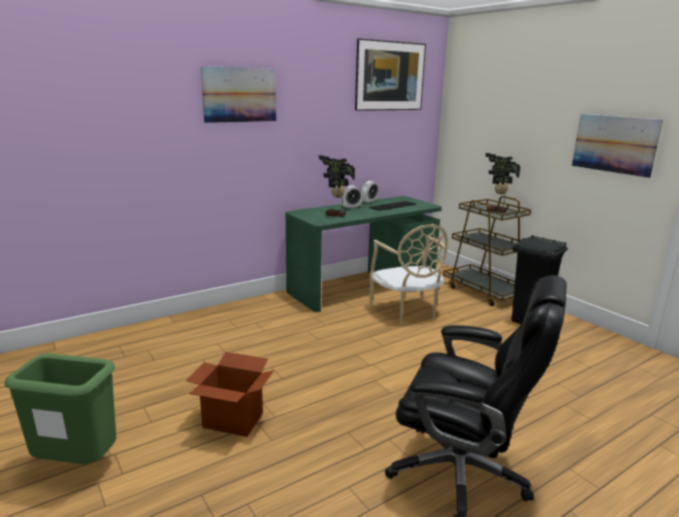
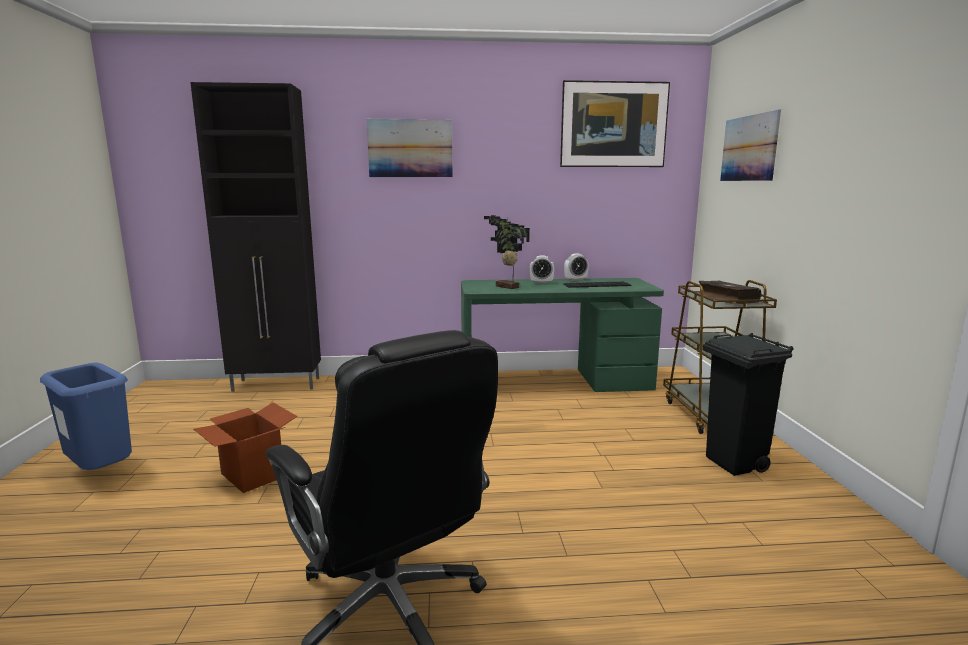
camera: 30 degrees right, 5 degrees down
green trash can [4,353,117,464] -> blue trash can [40,363,132,470]
beige chair [370,224,448,324] -> none
potted plant [486,153,520,213] -> book [697,281,761,304]
picture [572,114,663,178] -> picture moved to [720,109,781,181]
none -> black cabinet [190,82,321,392]

